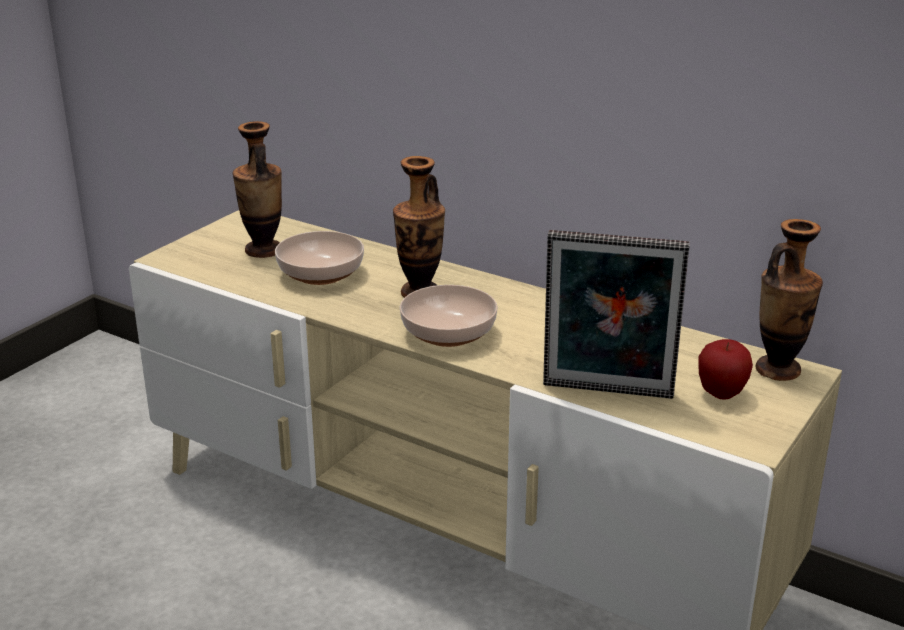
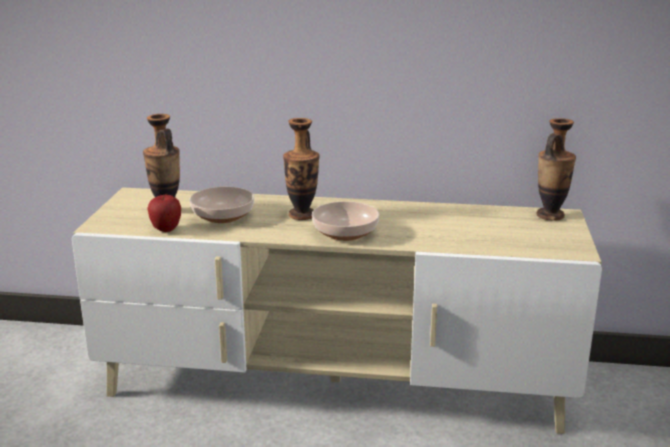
camera: 25 degrees left, 5 degrees down
picture frame [543,230,690,399] -> none
apple [699,339,753,400] -> apple moved to [147,194,181,232]

